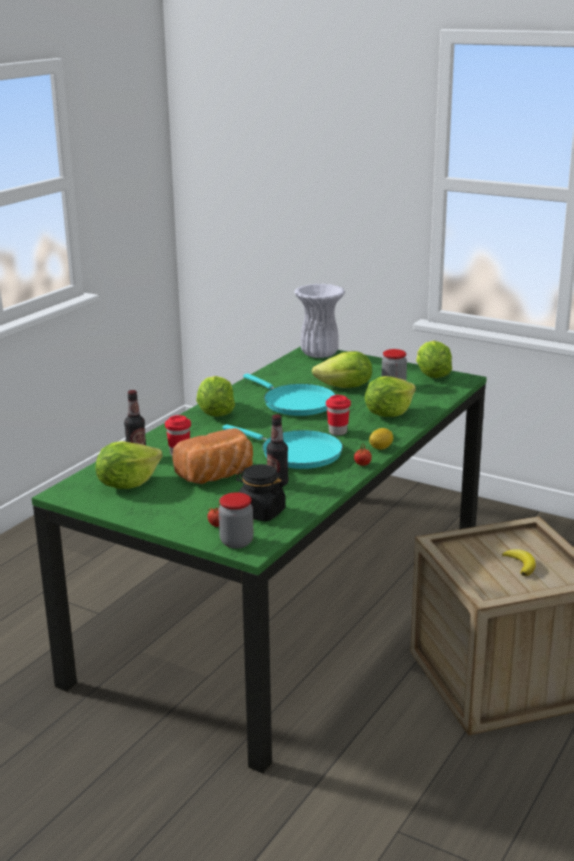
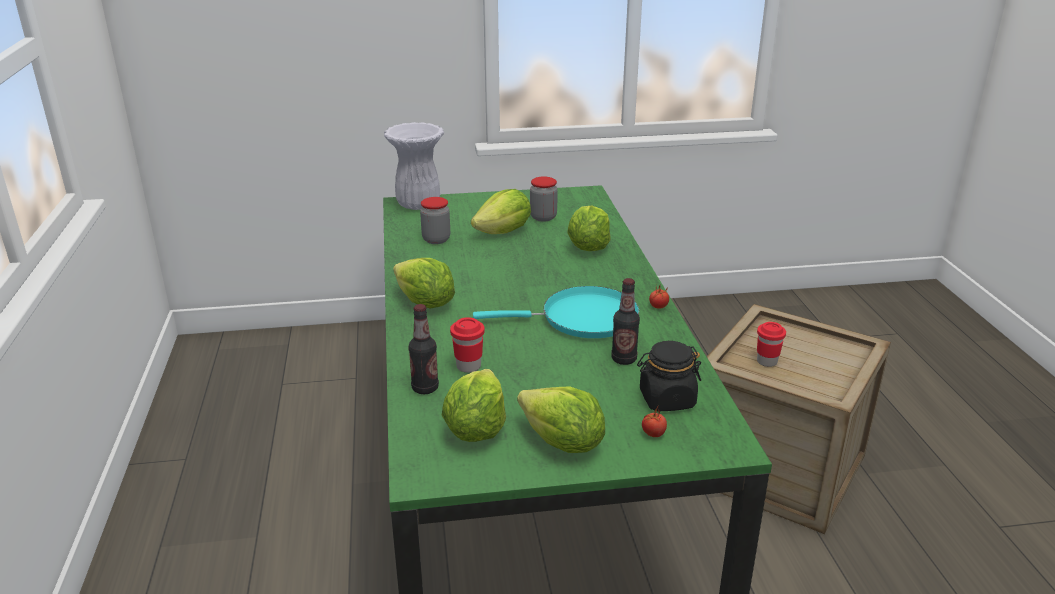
camera: 40 degrees left, 5 degrees up
bread [172,428,253,484] -> none
jar [219,492,254,549] -> jar moved to [420,197,450,244]
turquoise frying pan [243,374,336,416] -> none
red cup [326,395,351,436] -> red cup moved to [757,322,786,367]
lemon [369,428,393,450] -> none
lettuce [416,341,452,378] -> lettuce moved to [517,386,605,453]
banana [502,549,536,576] -> none

